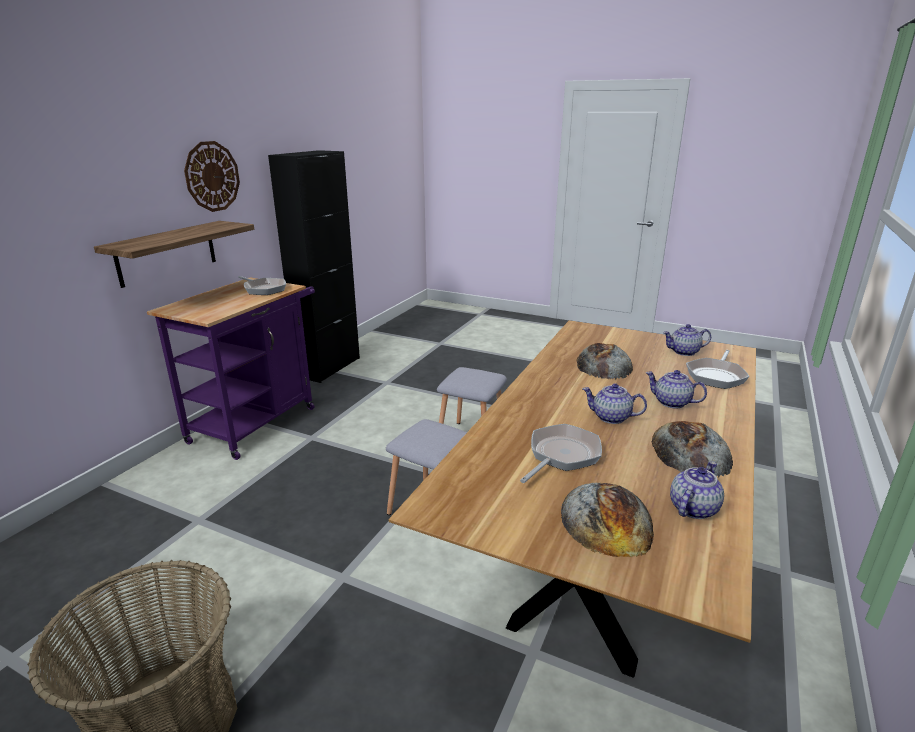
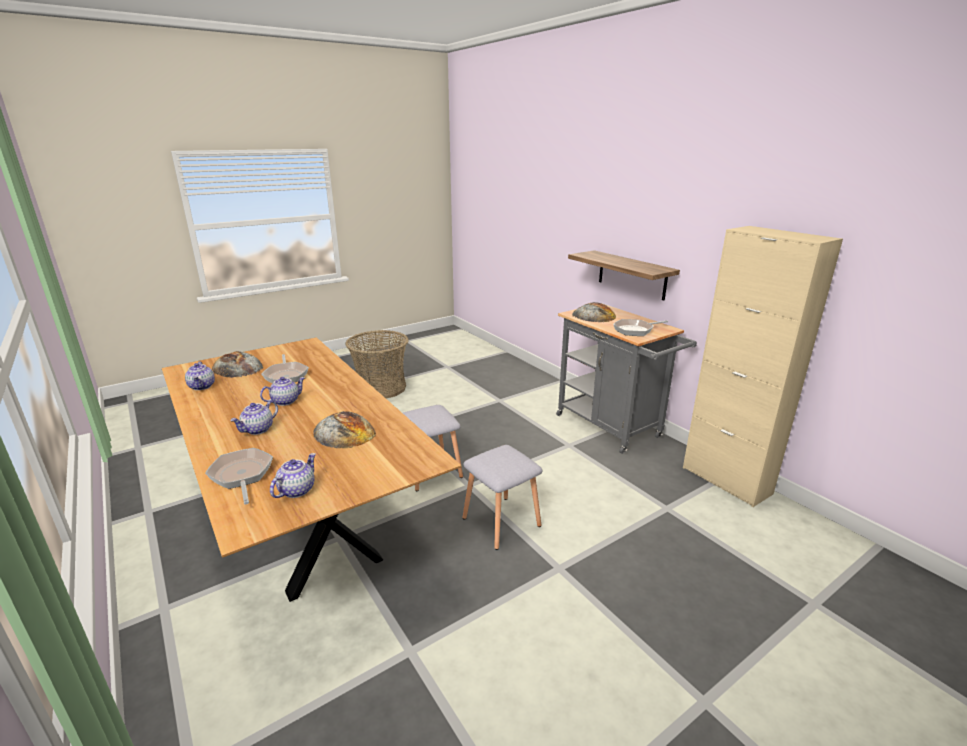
camera: 120 degrees right, 0 degrees up
purple cart [147,277,315,460] -> grey cart [556,303,697,454]
wall clock [184,141,240,212] -> none
black cabinet [268,150,360,383] -> beige cabinet [683,226,843,507]
teapot [646,370,707,408] -> teapot turned 150 degrees clockwise [230,400,278,435]
bread [652,421,733,478] -> bread moved to [572,302,616,322]

